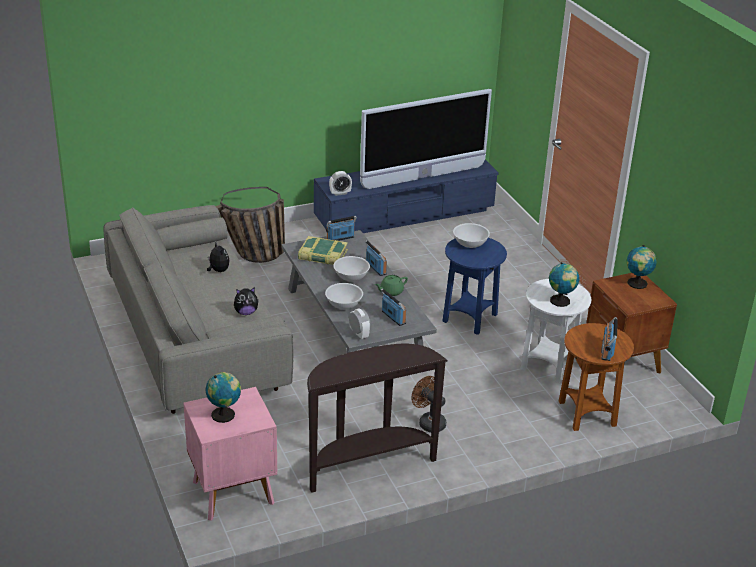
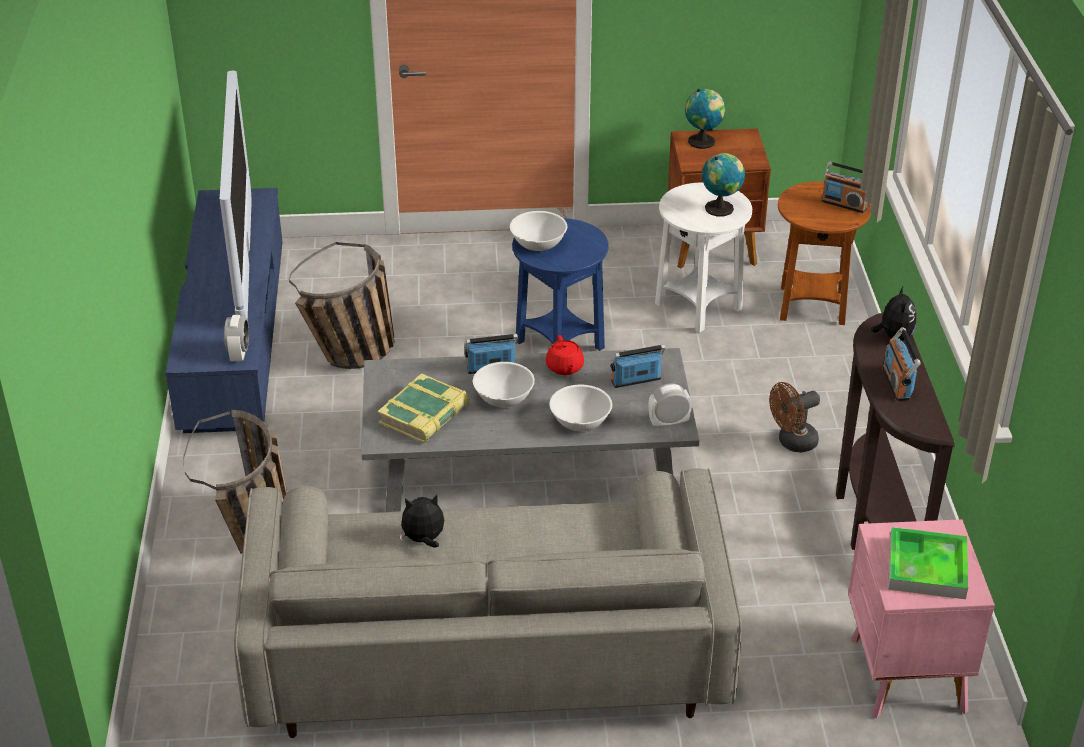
camera: 70 degrees left, 5 degrees up
globe [205,372,241,423] -> tray [888,527,968,599]
plush toy [234,287,259,315] -> plush toy moved to [871,285,917,340]
radio [326,216,357,241] -> radio moved to [883,327,921,401]
green teapot [375,275,408,296] -> red teapot [546,335,584,375]
none -> basket [289,242,395,369]

